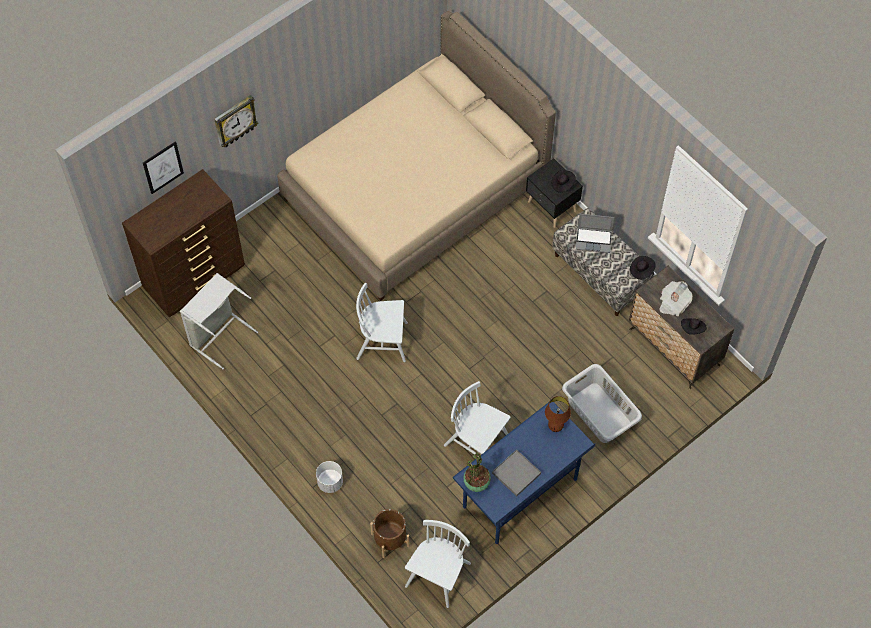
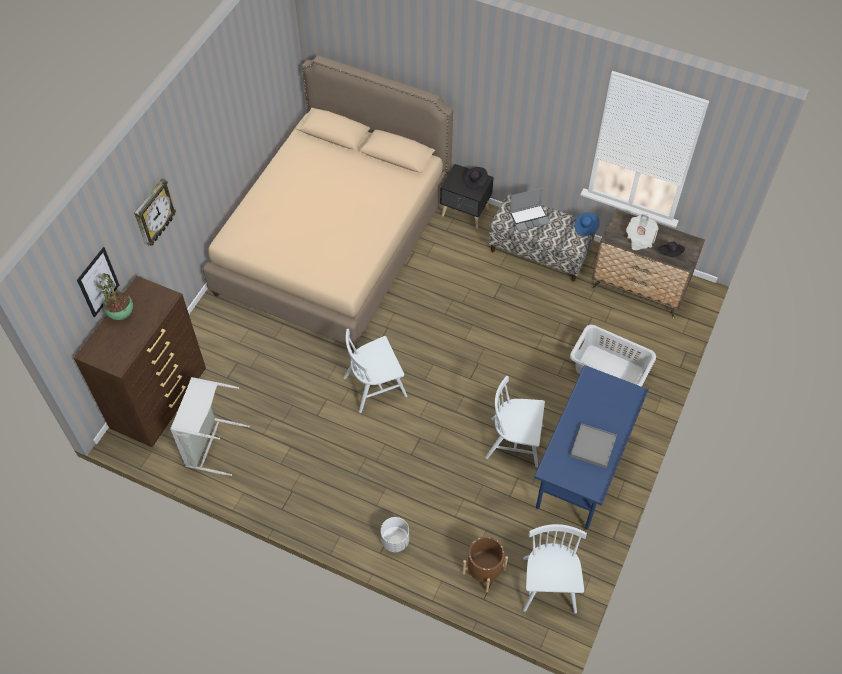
camera: 25 degrees left, 5 degrees down
potted plant [463,452,491,492] -> potted plant moved to [97,273,133,320]
brown table lamp [545,396,571,432] -> none
black hat [630,256,656,280] -> blue hat [574,212,600,236]

